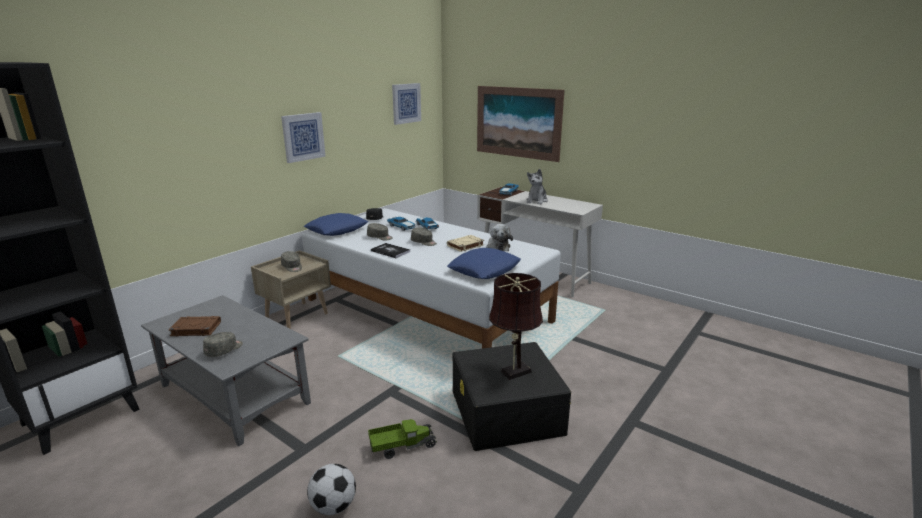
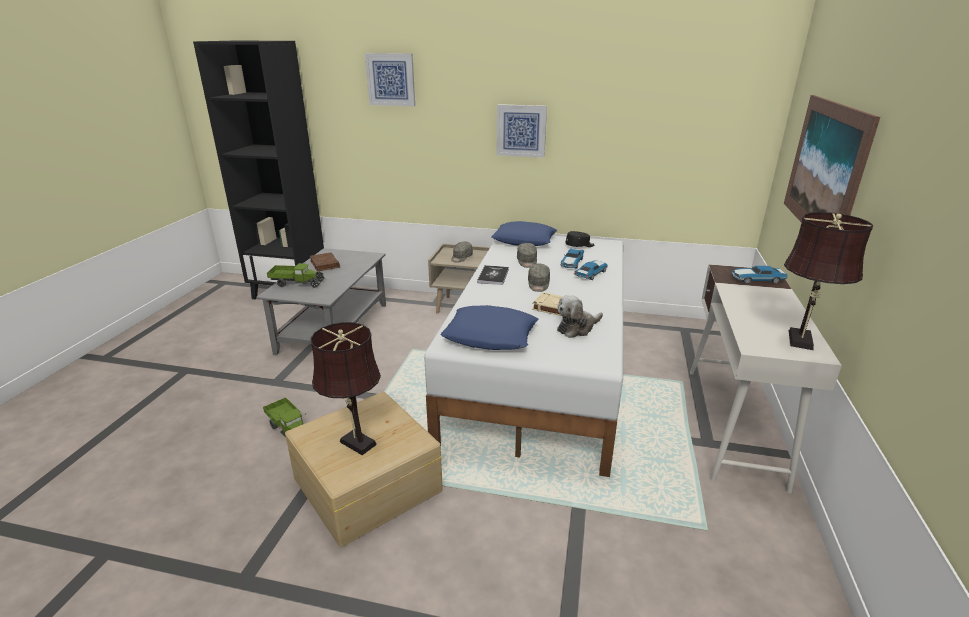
camera: 65 degrees right, 5 degrees up
grey cap [203,332,243,357] -> toy truck [267,263,325,288]
football [307,464,356,515] -> none
picture [392,83,421,125] -> picture moved to [365,53,415,106]
black storage box [453,342,571,451] -> beige storage box [285,392,443,547]
plush toy [527,169,548,204] -> none
none -> brown table lamp [784,212,873,350]

